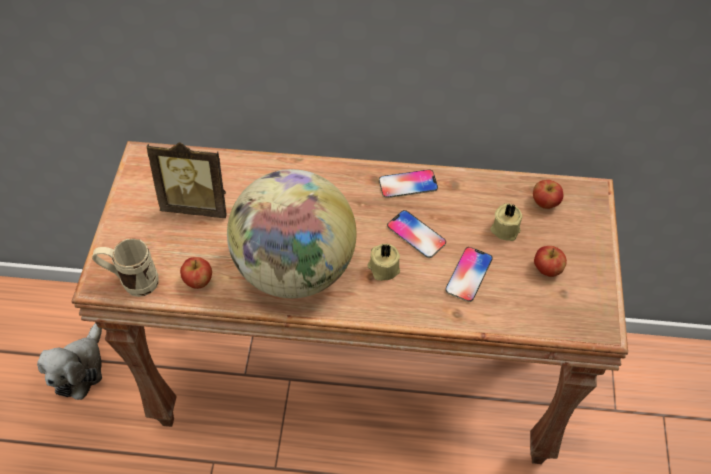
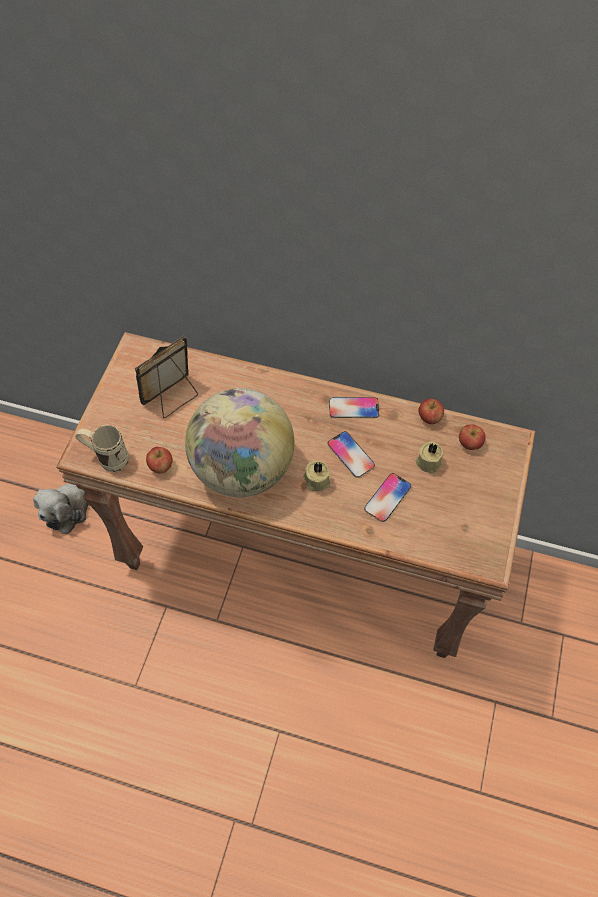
camera: 10 degrees right, 5 degrees up
picture frame [147,142,227,218] -> picture frame turned 120 degrees clockwise [135,336,198,418]
apple [534,246,567,277] -> apple moved to [418,399,444,424]

